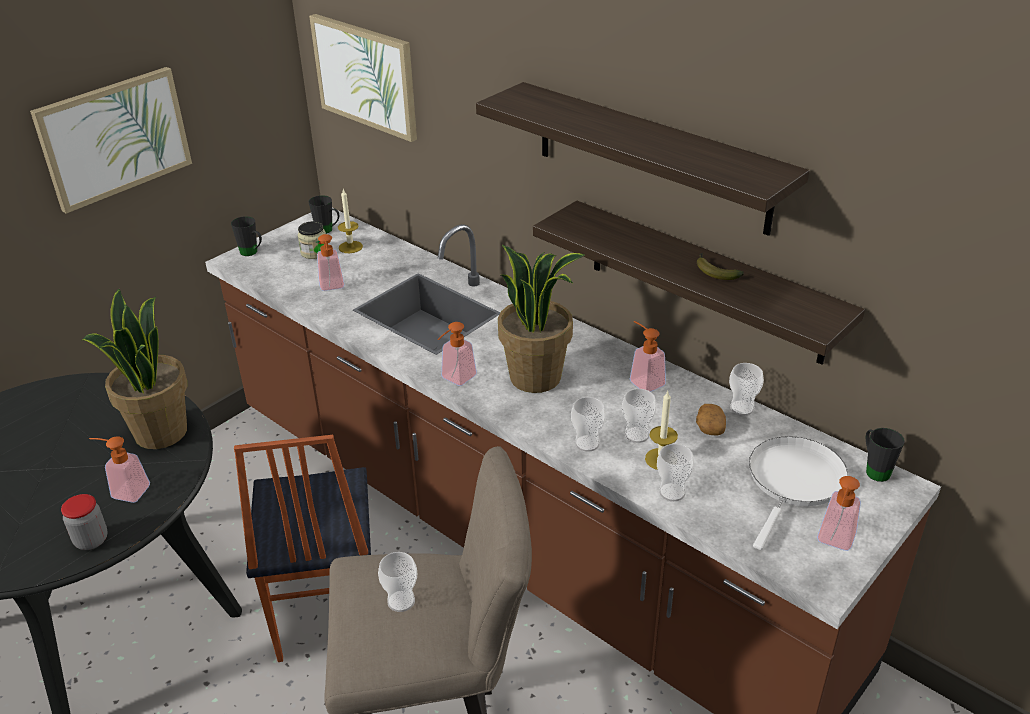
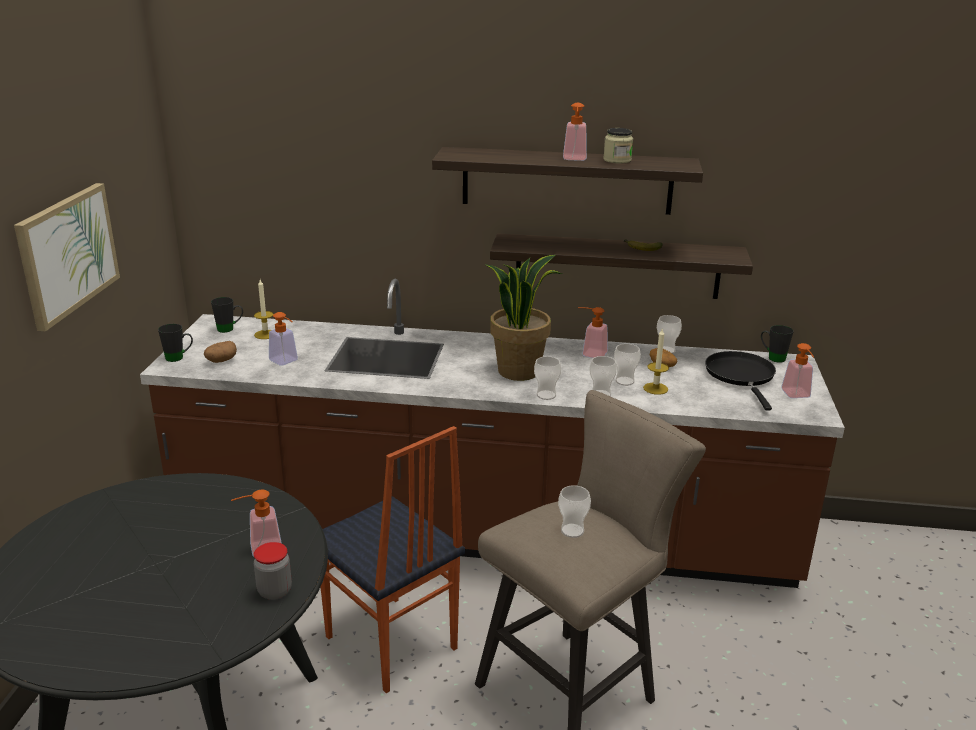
camera: 35 degrees left, 10 degrees down
potted plant [82,289,187,449] -> none
jar [298,221,326,259] -> jar moved to [603,128,633,164]
picture [309,14,417,142] -> none
soap dispenser [438,322,477,386] -> soap dispenser moved to [563,103,587,161]
cup [657,444,694,501] -> cup moved to [534,356,561,400]
white frying pan [749,436,848,550] -> black frying pan [705,351,776,410]
none -> potato [204,341,237,363]

